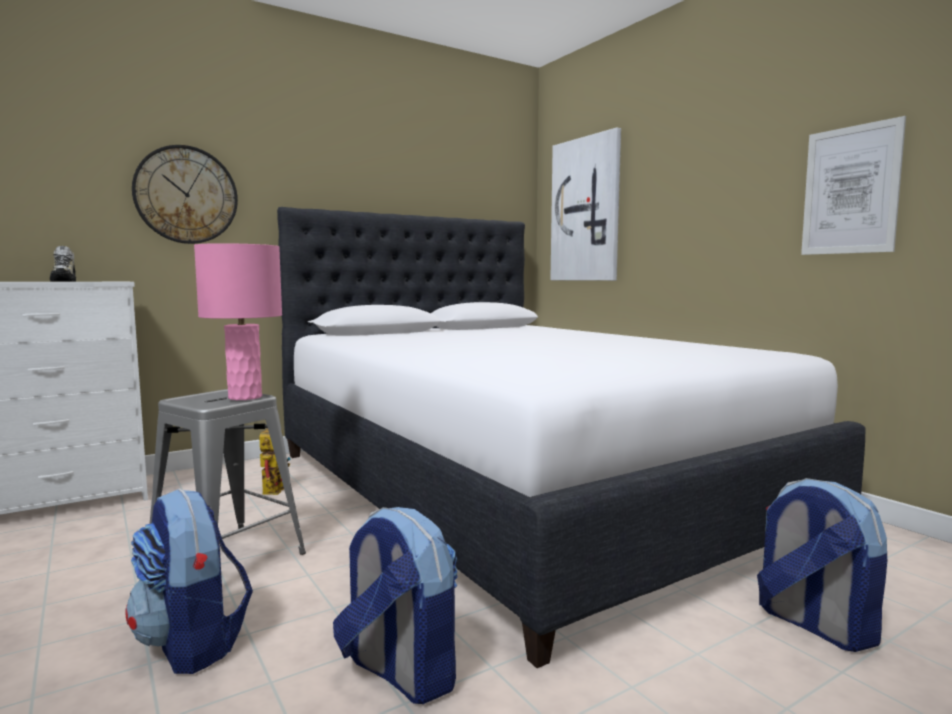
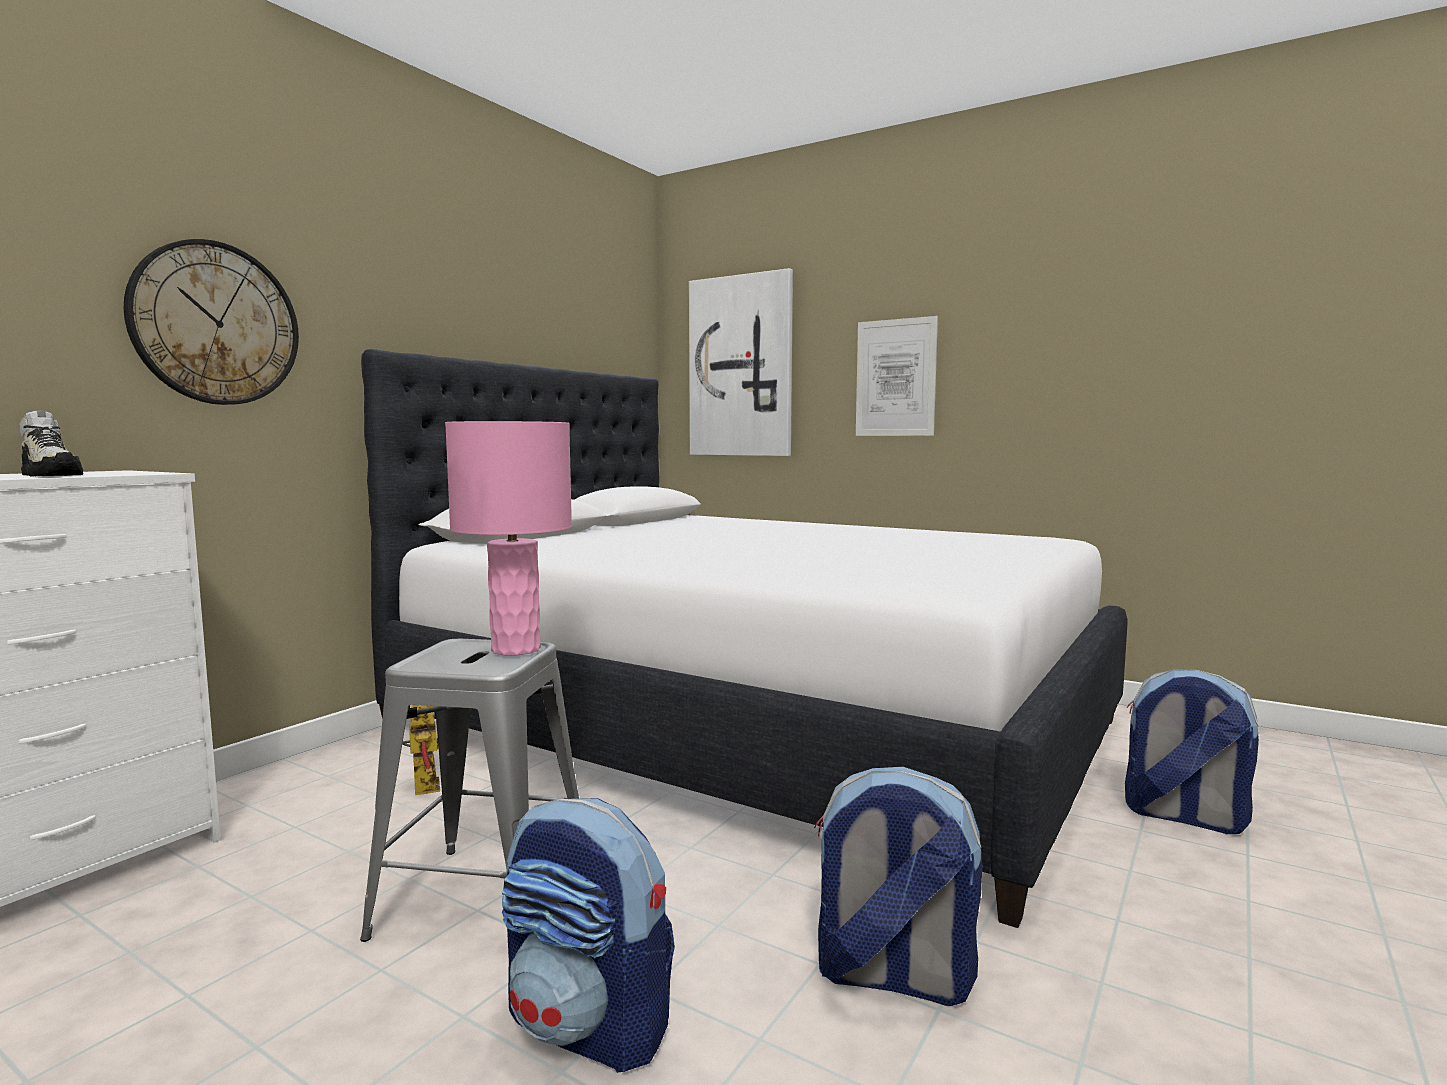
camera: 25 degrees left, 0 degrees up
picture [801,116,906,255] -> picture moved to [856,316,938,436]

